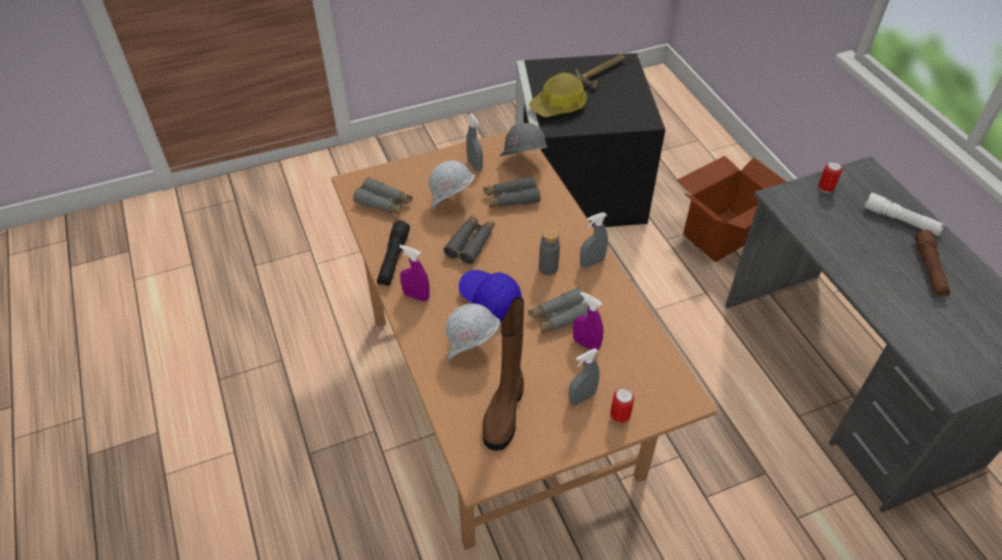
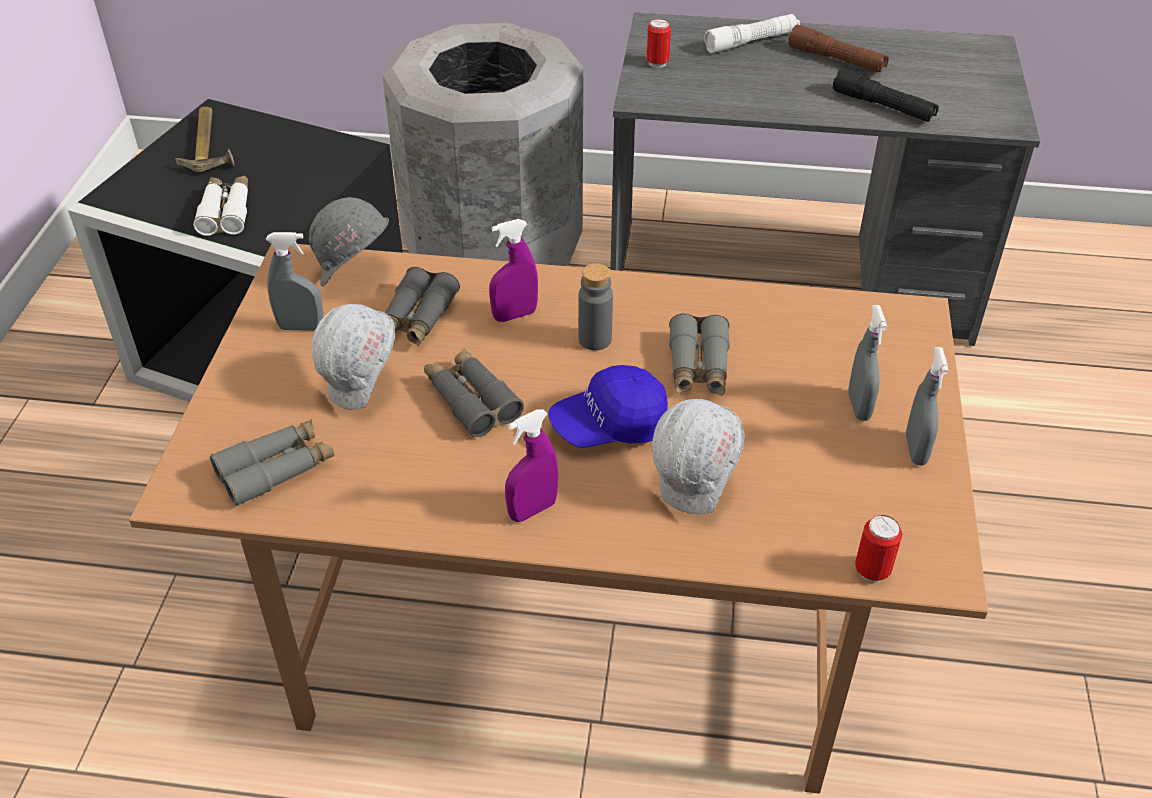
camera: 60 degrees left, 5 degrees down
black flashlight [377,220,410,286] -> black flashlight moved to [833,68,939,122]
brown boot [482,297,524,451] -> none
hard hat [529,73,587,117] -> white binoculars [193,176,248,236]
purple spray bottle [573,292,603,350] -> purple spray bottle moved to [489,219,538,322]
grey spray bottle [580,213,608,268] -> grey spray bottle moved to [906,347,949,465]
can [610,388,634,423] -> can moved to [855,515,902,583]
cardboard box [678,156,786,262] -> grey trash can [382,23,583,266]

